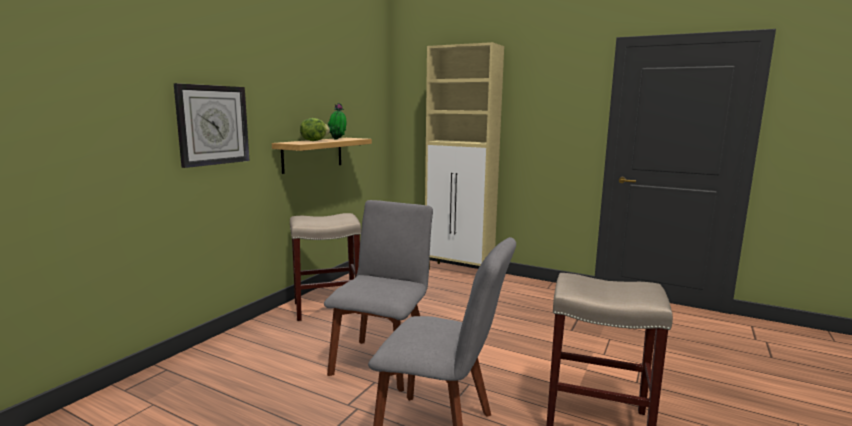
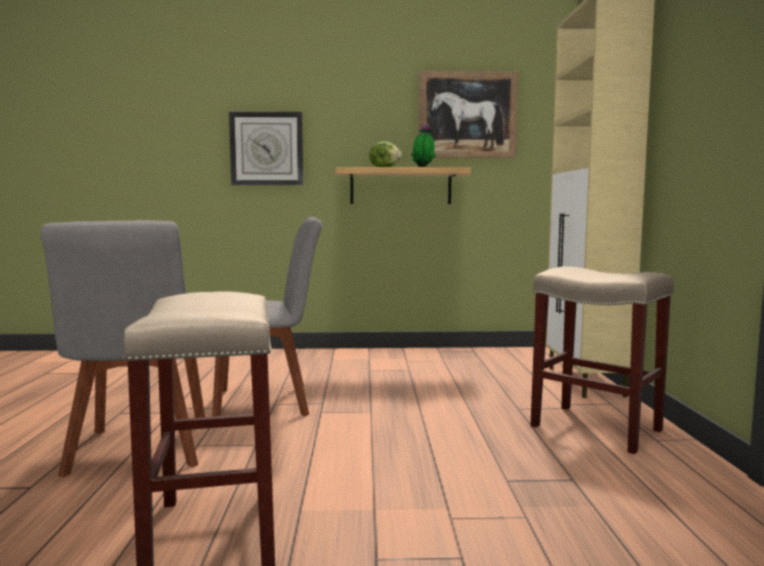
camera: 60 degrees right, 5 degrees down
beige stool [290,213,361,321] -> beige stool moved to [530,266,674,454]
none -> picture [419,71,518,158]

